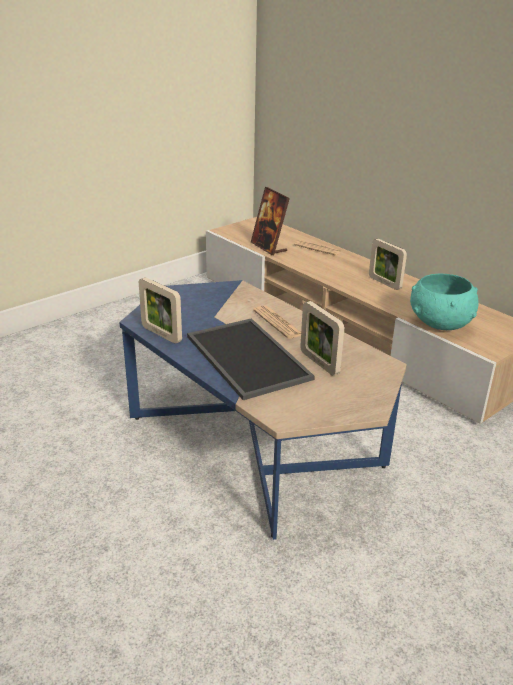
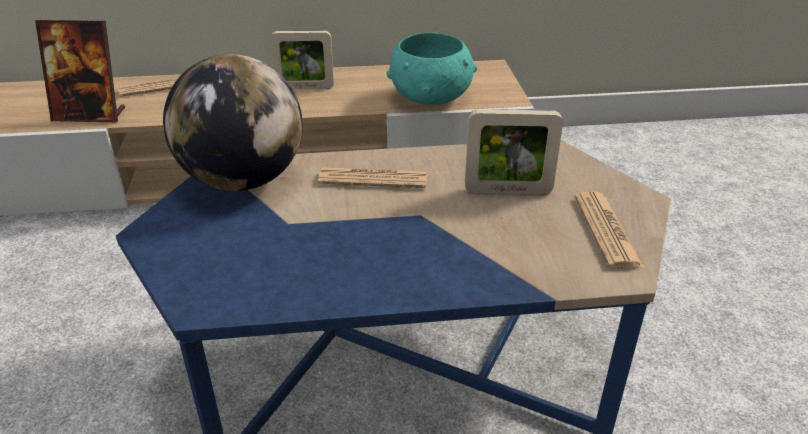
camera: 55 degrees left, 5 degrees up
picture frame [139,277,182,344] -> none
tray [187,318,315,400] -> none
none -> globe [163,54,302,191]
none -> newspaper [574,191,645,269]

